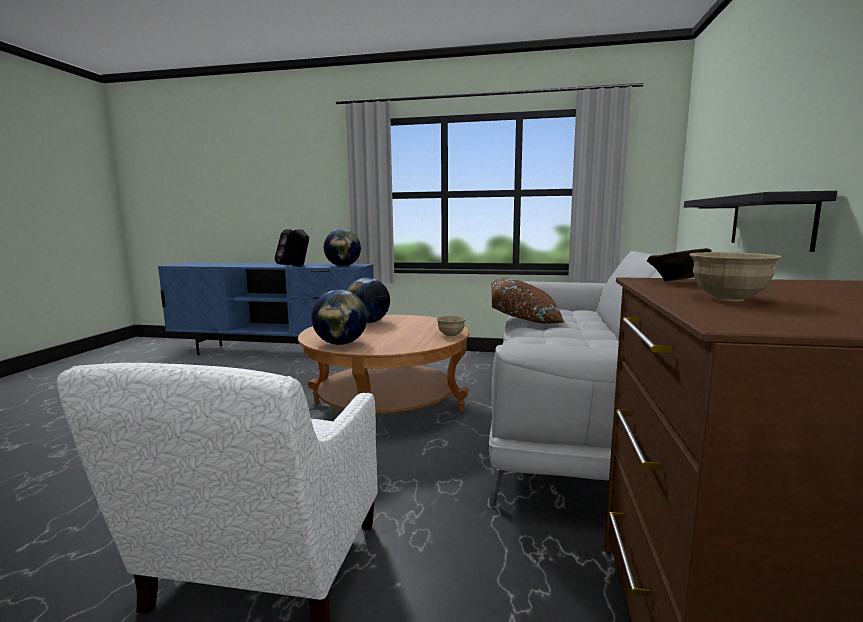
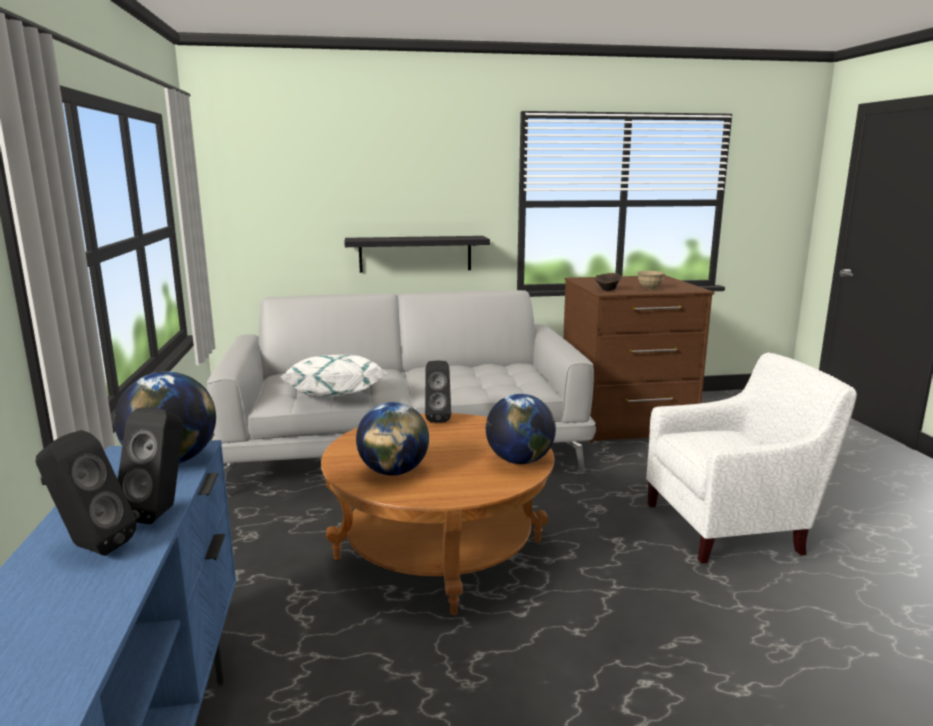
camera: 110 degrees left, 5 degrees up
beige bowl [436,316,466,337] -> black speaker [425,361,451,423]
brown pillow [491,278,564,324] -> white pillow [281,354,388,397]

